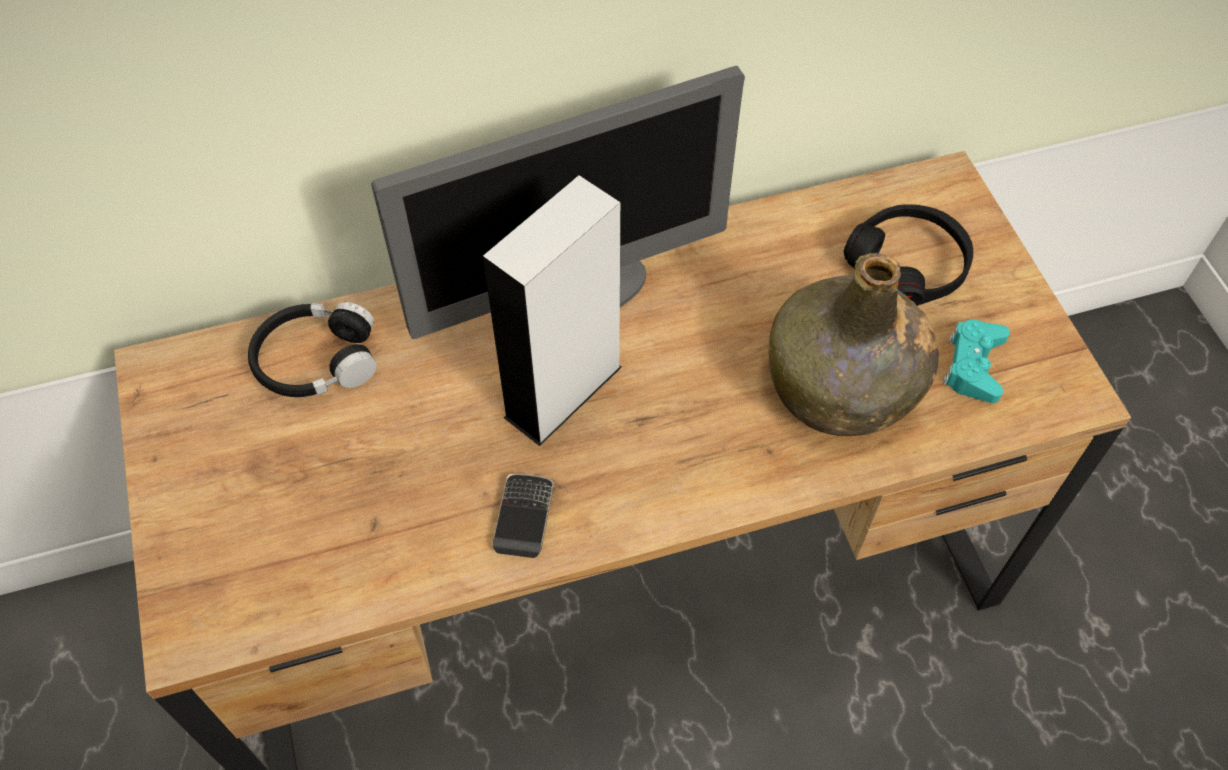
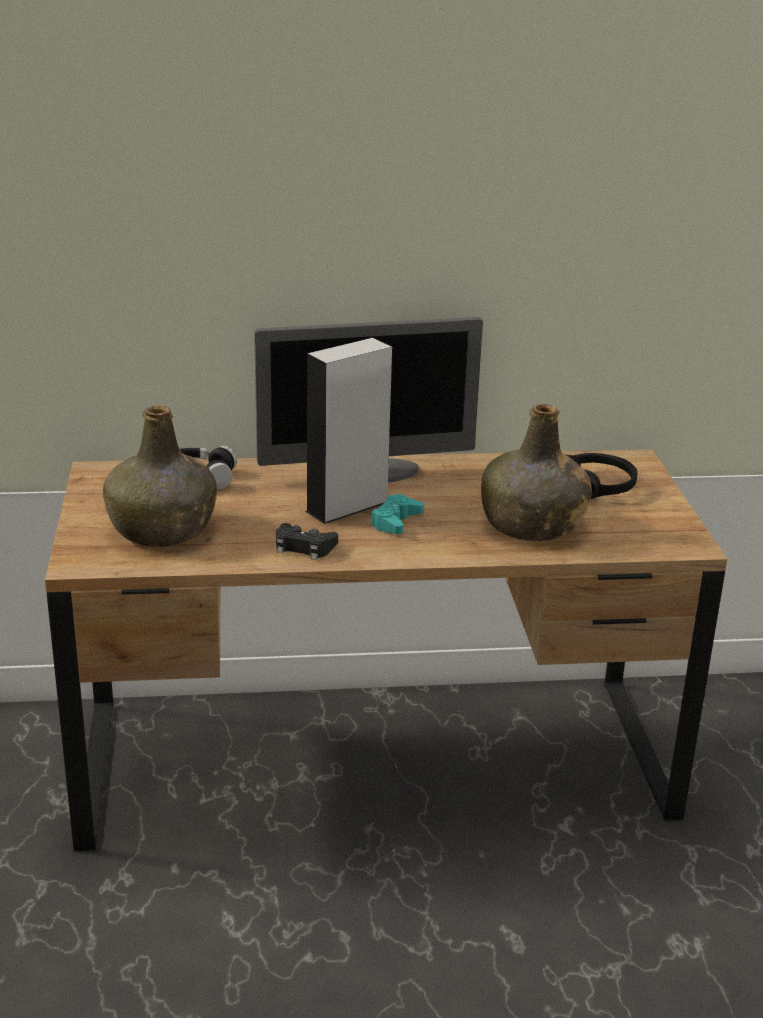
camera: 10 degrees right, 30 degrees down
phone [493,473,554,558] -> black game controller [276,523,338,560]
turquoise game controller [943,319,1010,403] -> turquoise game controller moved to [370,494,424,534]
none -> green bottle [103,405,217,547]

